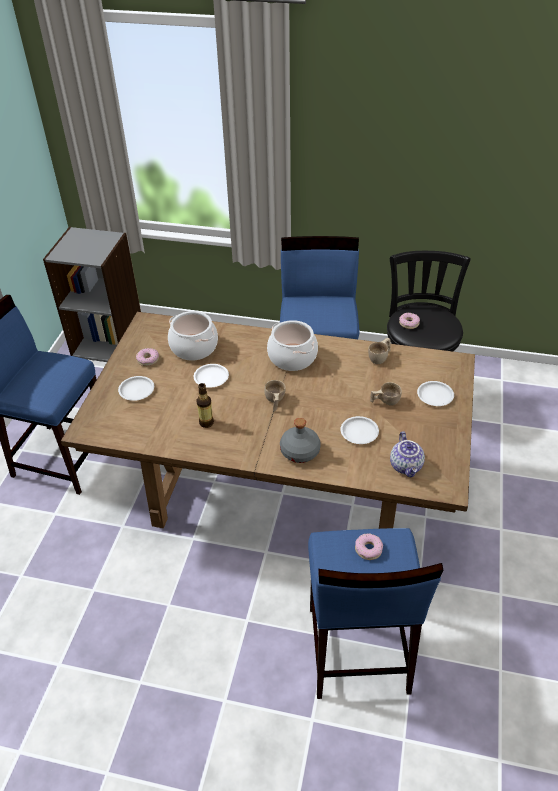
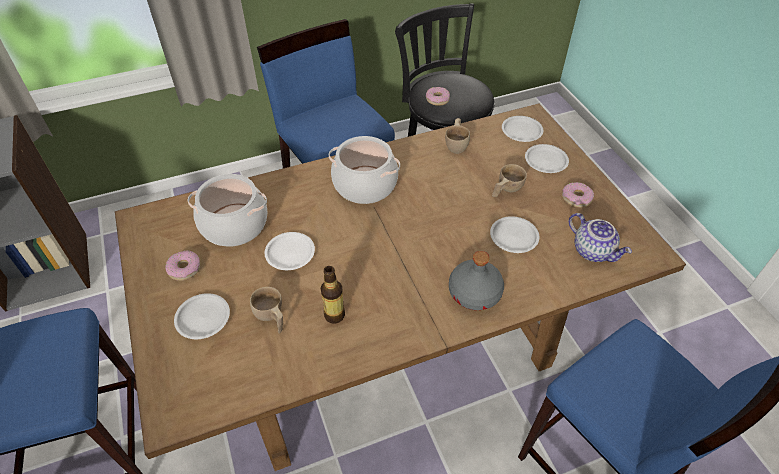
camera: 35 degrees left, 5 degrees up
beige cup [264,380,286,411] -> beige cup moved to [250,287,283,333]
donut [355,533,383,560] -> donut moved to [562,182,594,208]
none -> white plate [502,116,543,142]

